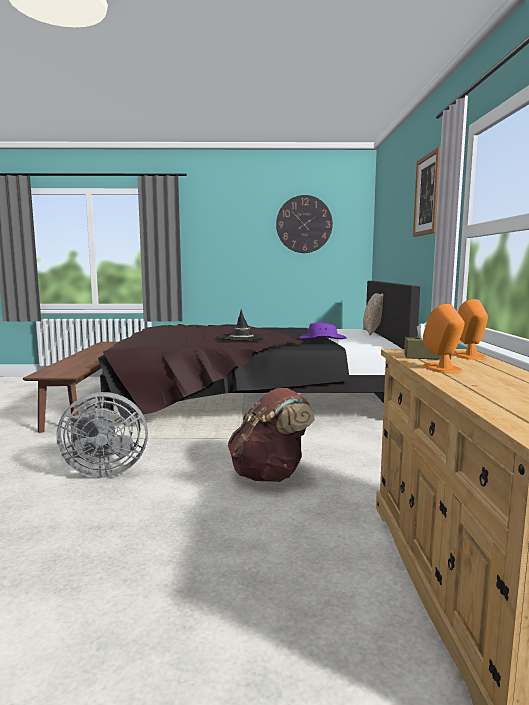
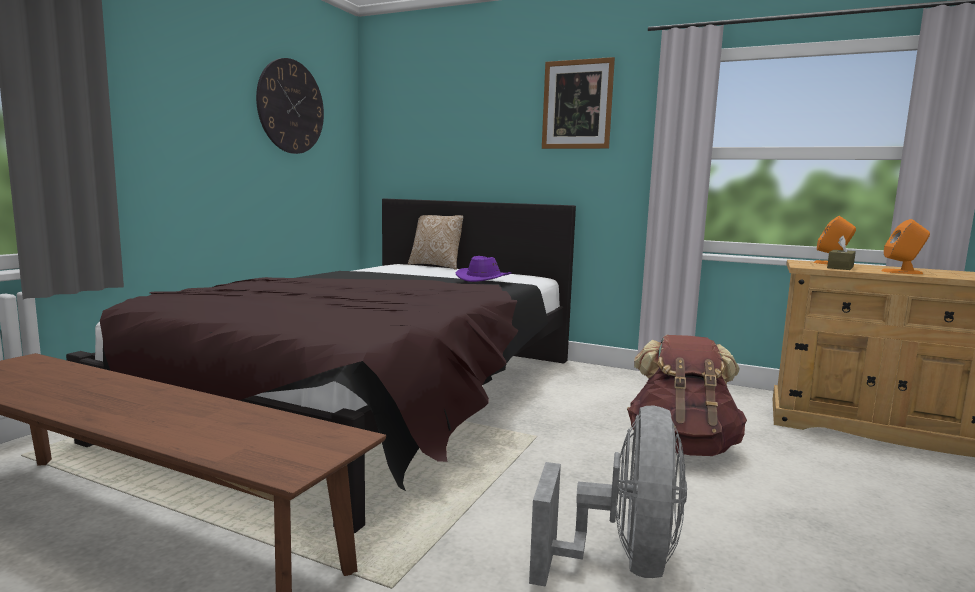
camera: 65 degrees left, 0 degrees up
black hat [218,309,265,341] -> none

